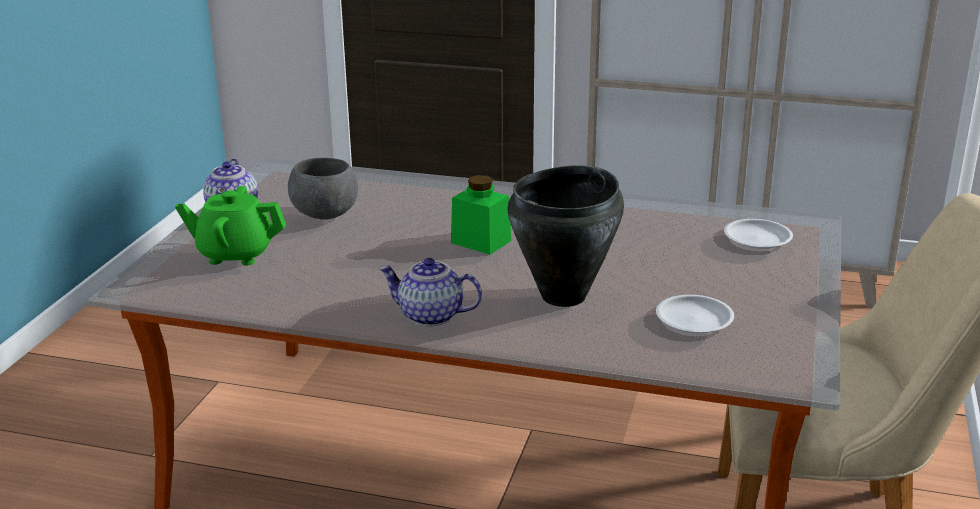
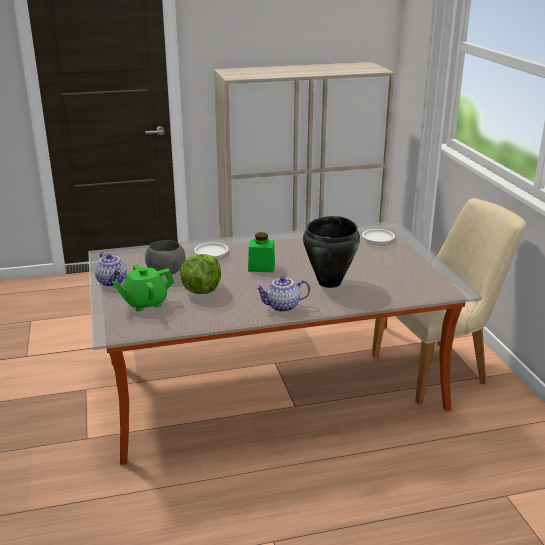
camera: 30 degrees left, 0 degrees up
white plate [656,295,734,333] -> white plate moved to [194,242,228,257]
none -> lettuce [180,254,221,294]

